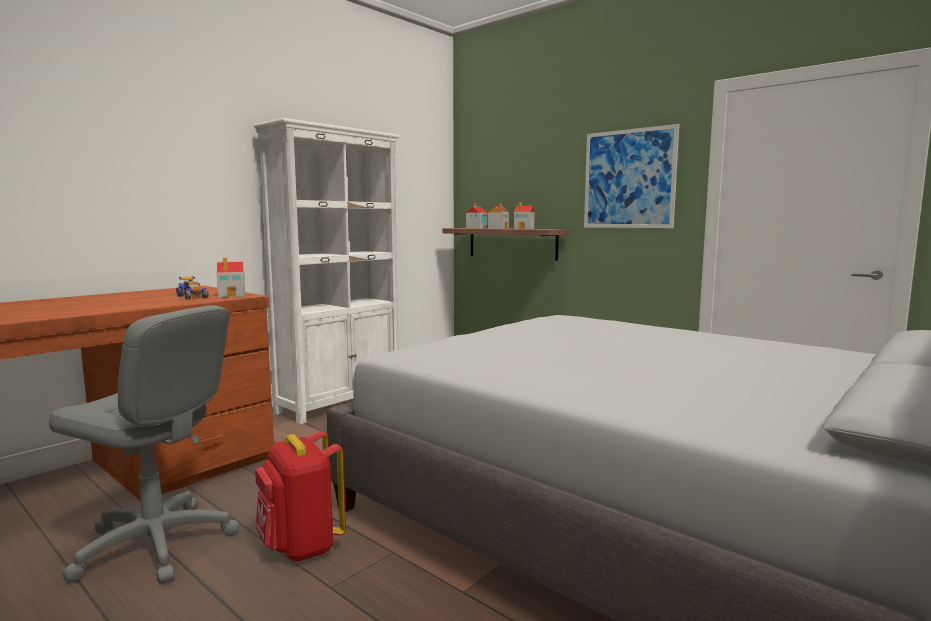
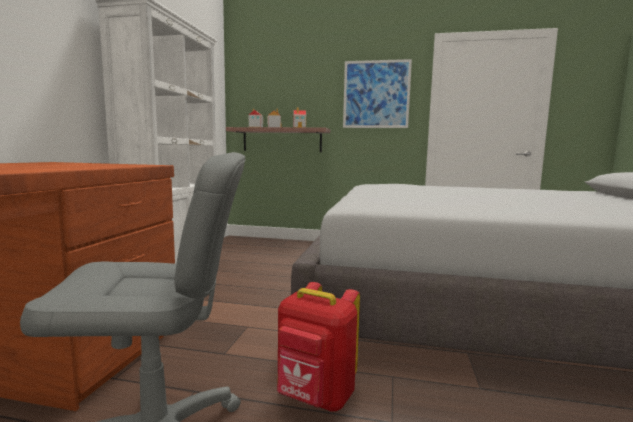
camera: 30 degrees left, 0 degrees up
toy car [176,276,209,299] -> none
toy house [217,257,245,298] -> none

